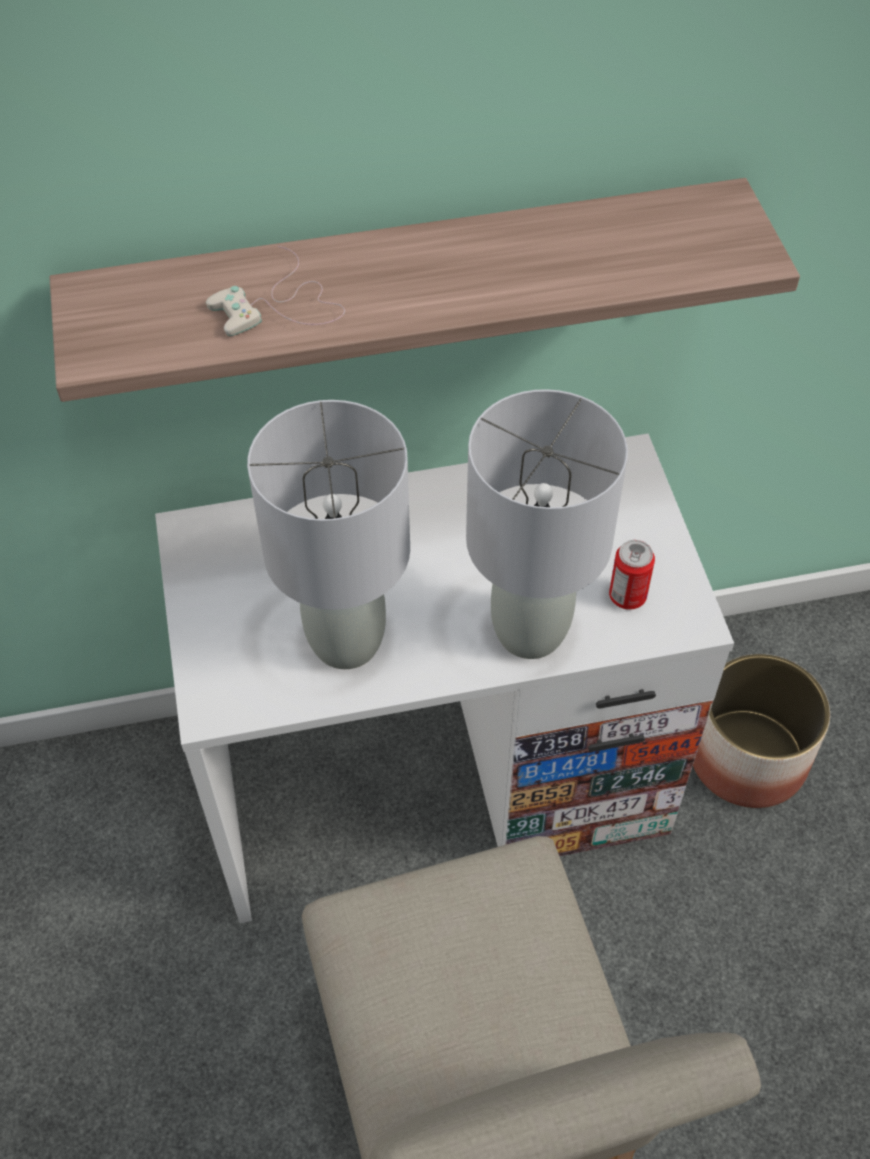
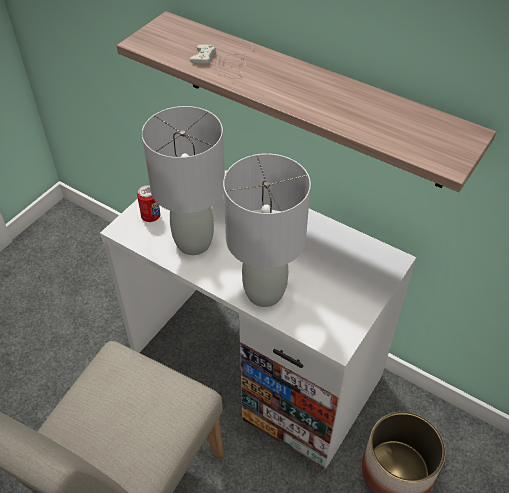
camera: 45 degrees right, 5 degrees down
can [609,540,655,610] -> can moved to [137,185,160,222]

